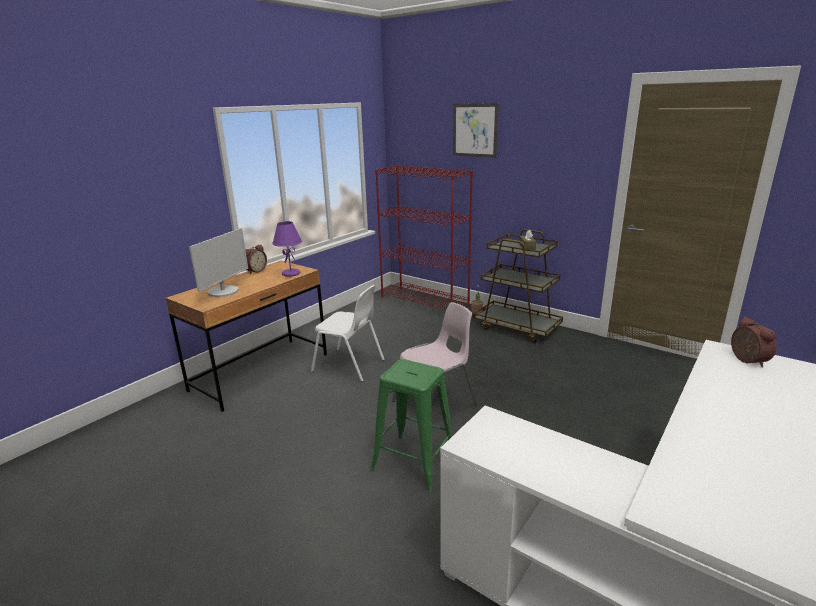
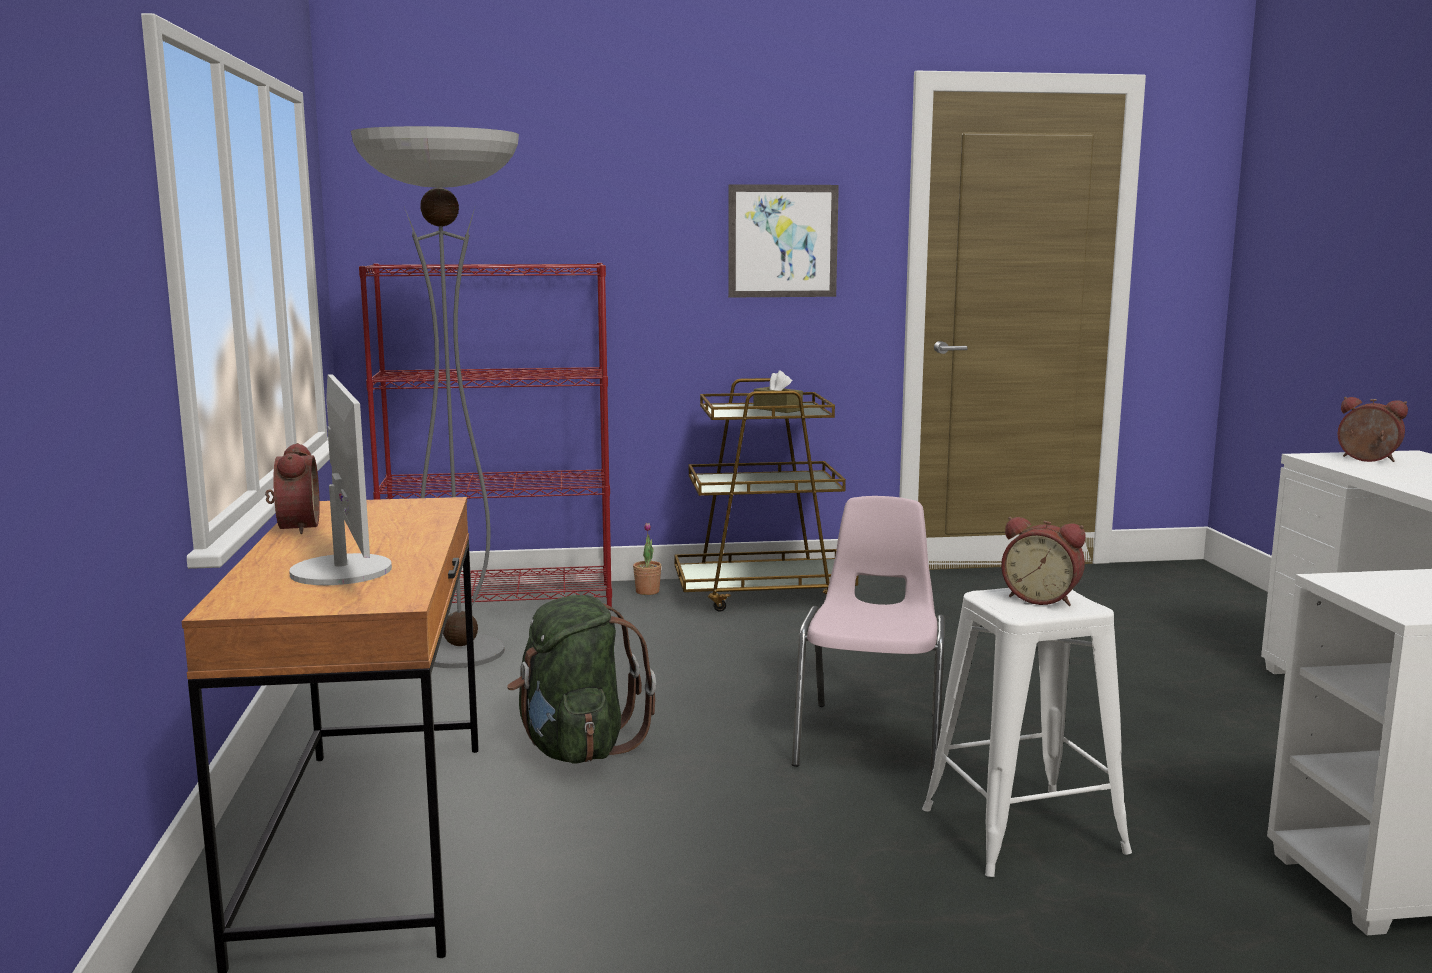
camera: 45 degrees left, 10 degrees down
purple table lamp [272,221,302,277] -> none
white chair [311,285,385,382] -> green backpack [507,595,656,764]
green stool [371,359,452,492] -> white stool [922,588,1132,877]
picture [453,103,499,158] -> picture moved to [728,184,839,297]
none -> floor lamp [351,126,519,668]
none -> alarm clock [1001,517,1086,606]

